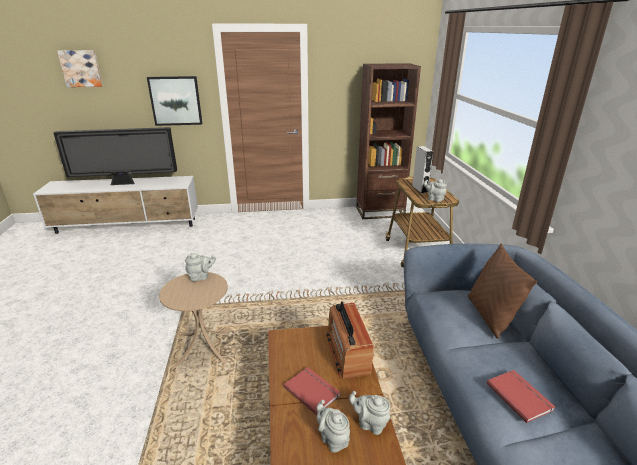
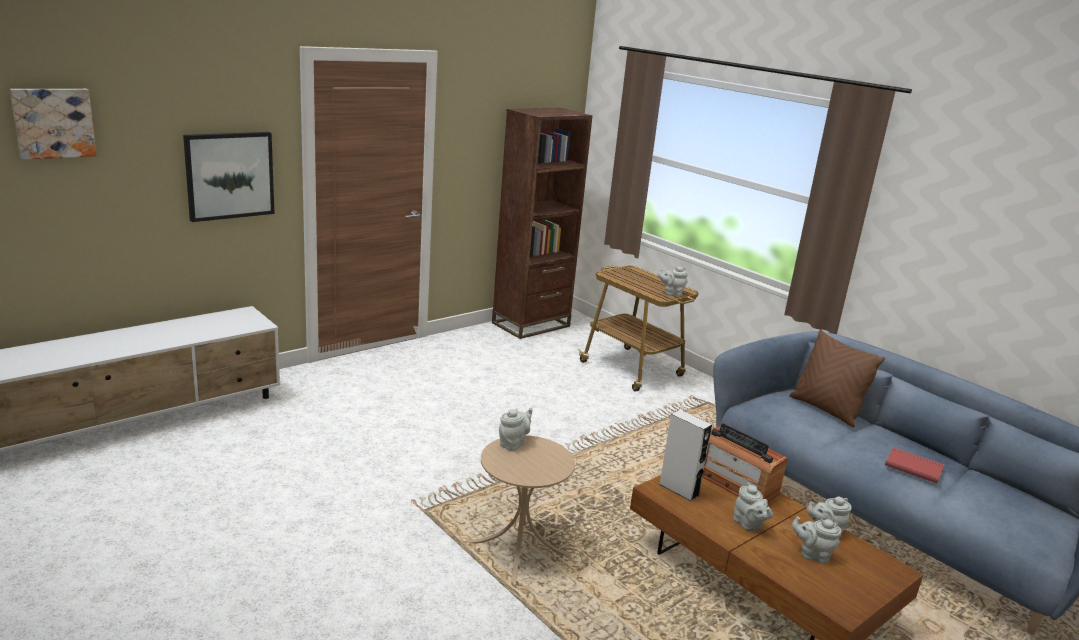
camera: 35 degrees left, 5 degrees down
television [53,127,177,185] -> none
red book [284,367,340,415] -> grey teapot [733,483,773,531]
grey speaker [412,146,433,193] -> grey speaker moved to [659,410,712,501]

